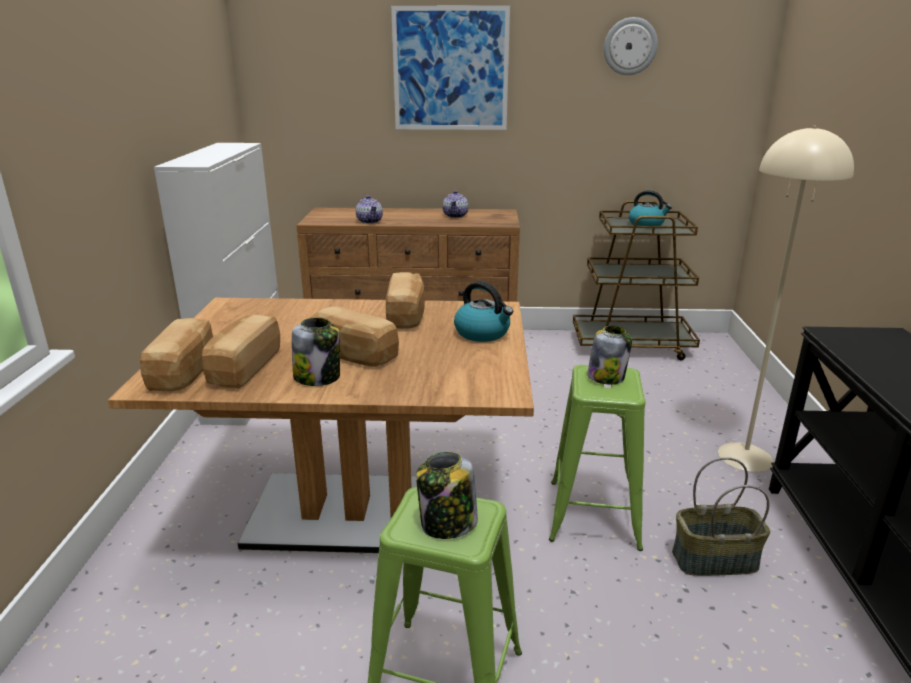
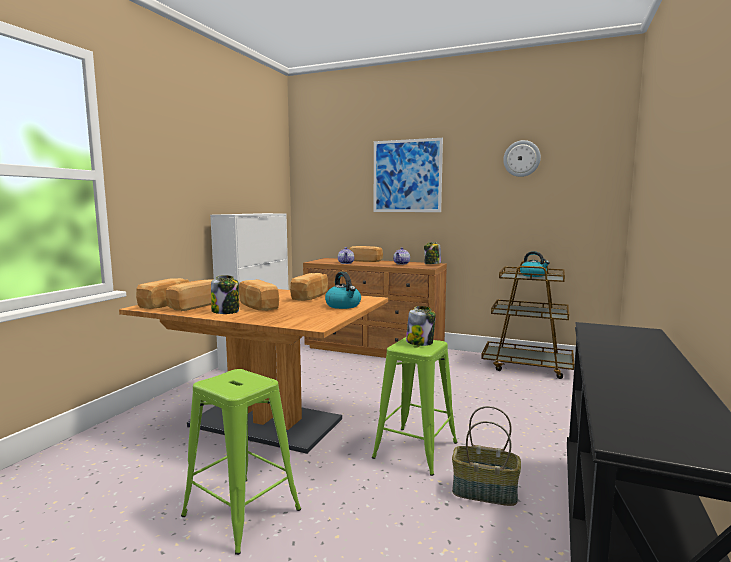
camera: 20 degrees right, 15 degrees down
jar [416,452,478,539] -> jar moved to [424,242,441,264]
beige floor lamp [718,126,854,472] -> none
none -> bread [349,246,383,262]

